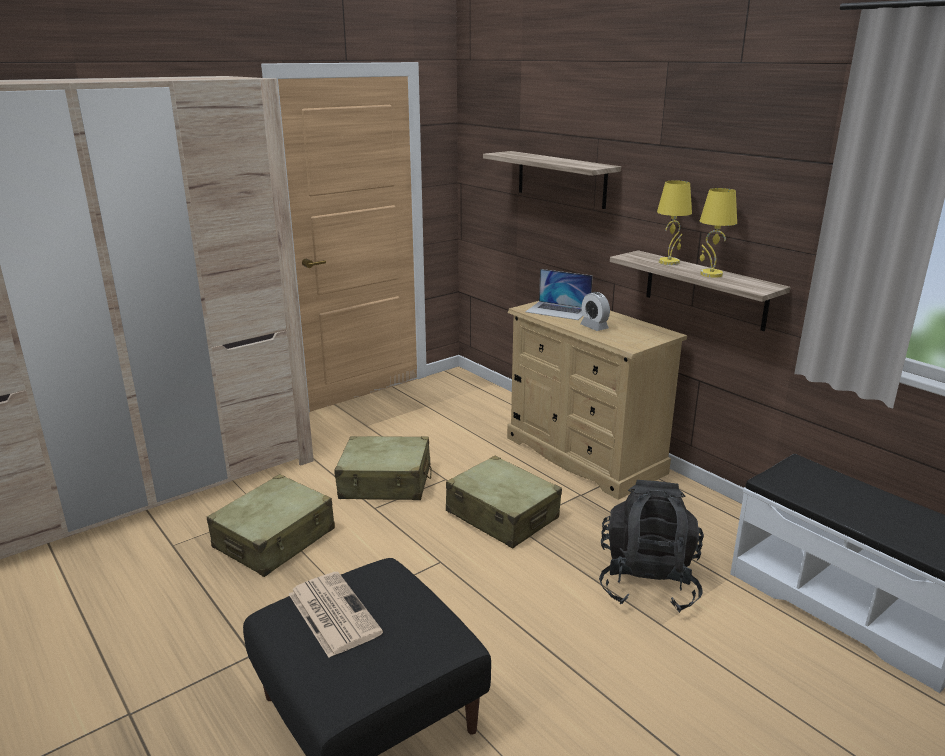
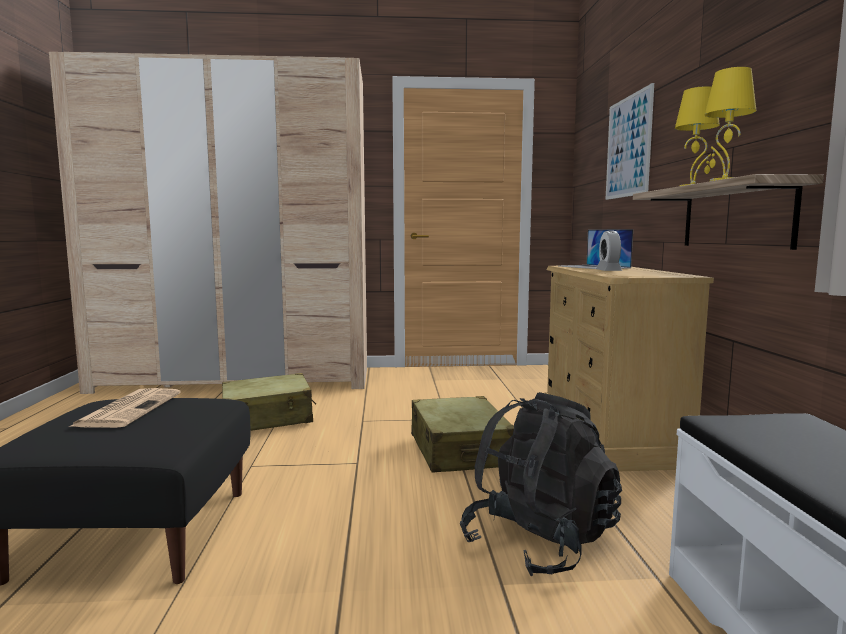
camera: 35 degrees right, 15 degrees down
beige suitcase [334,436,432,500] -> none
shelf [483,151,621,209] -> picture [605,83,654,200]

